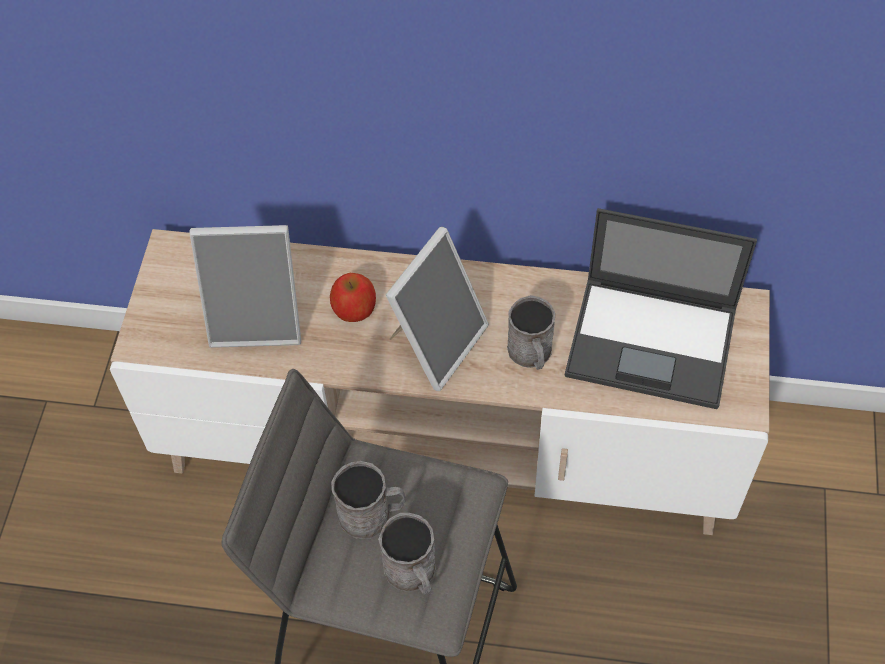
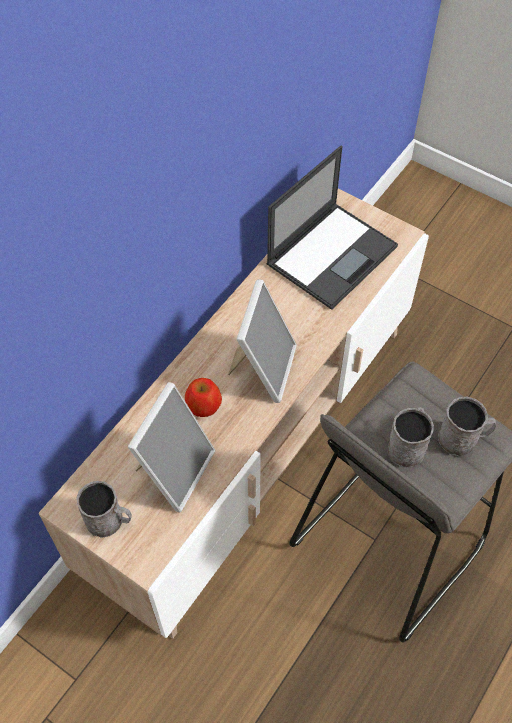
camera: 65 degrees left, 0 degrees up
picture frame [385,227,489,391] -> picture frame turned 45 degrees clockwise [228,279,297,403]
grey mug [507,295,555,370] -> grey mug moved to [76,481,132,538]

